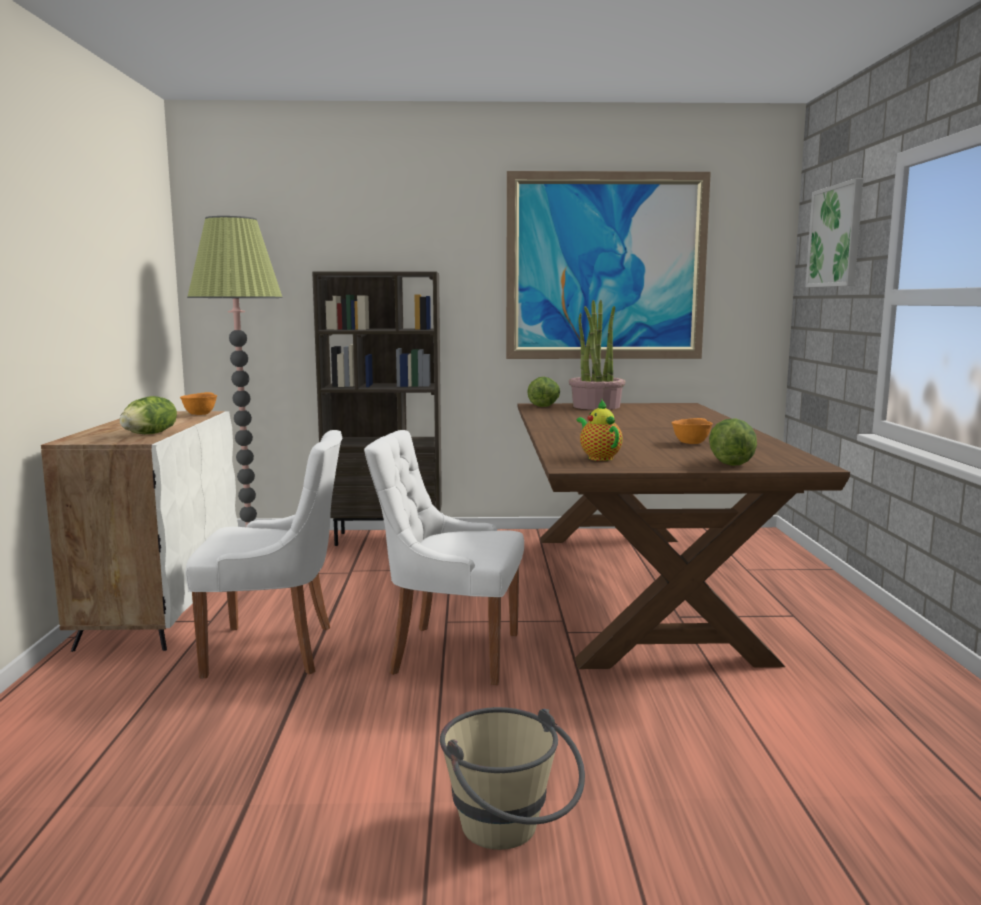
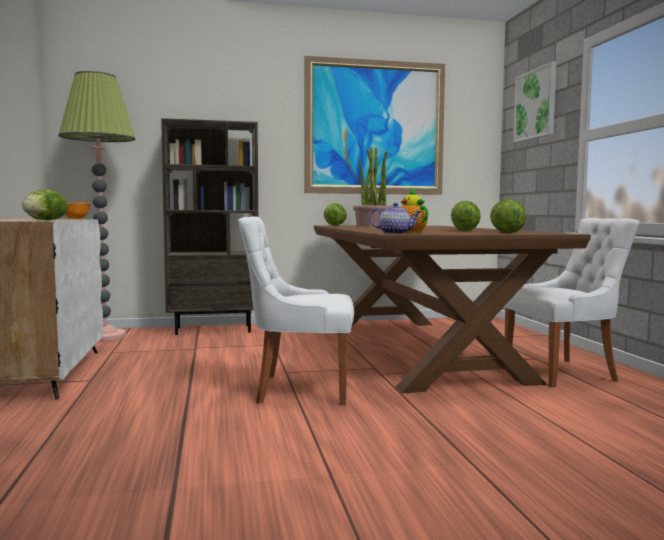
camera: 10 degrees left, 5 degrees down
white chair [185,430,343,678] -> white chair moved to [504,218,640,387]
beige bucket [440,707,585,850] -> none
orange bowl [672,418,713,444] -> lettuce [451,201,481,231]
none -> teapot [369,203,422,234]

